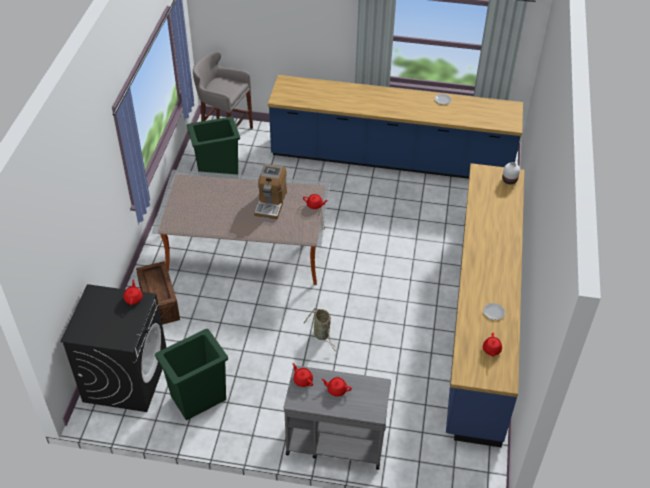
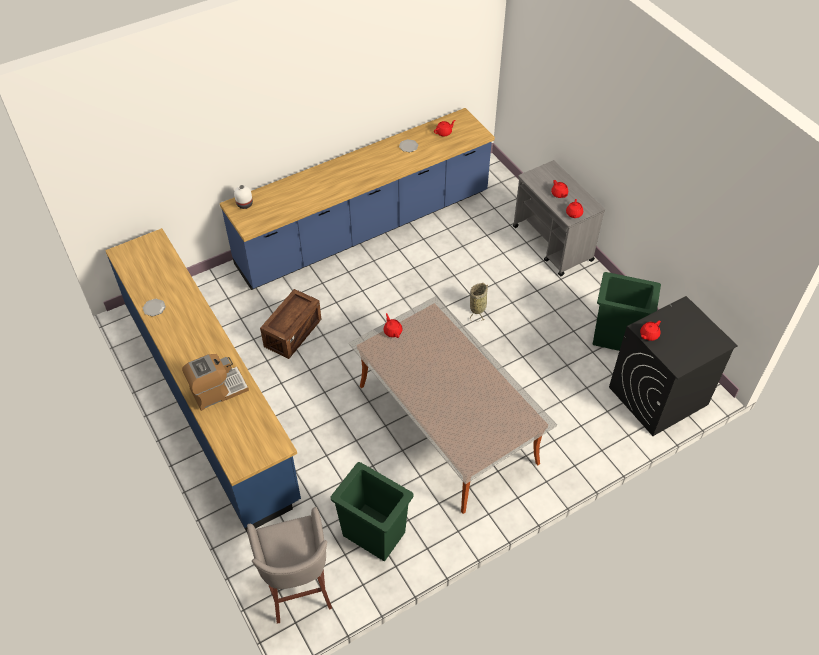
camera: 130 degrees left, 5 degrees up
crate [136,261,180,325] -> crate moved to [260,289,322,359]
coffee machine [254,164,287,219] -> coffee machine moved to [182,354,249,411]

